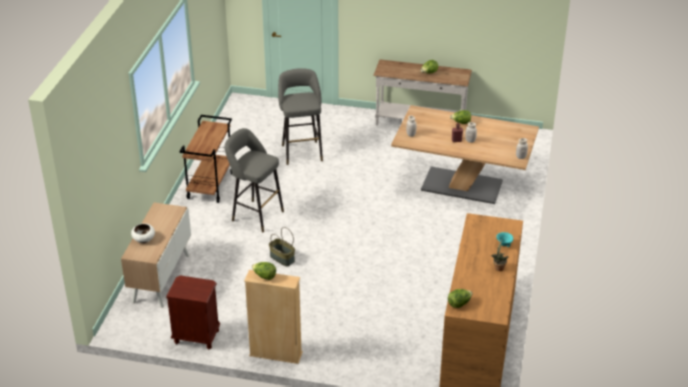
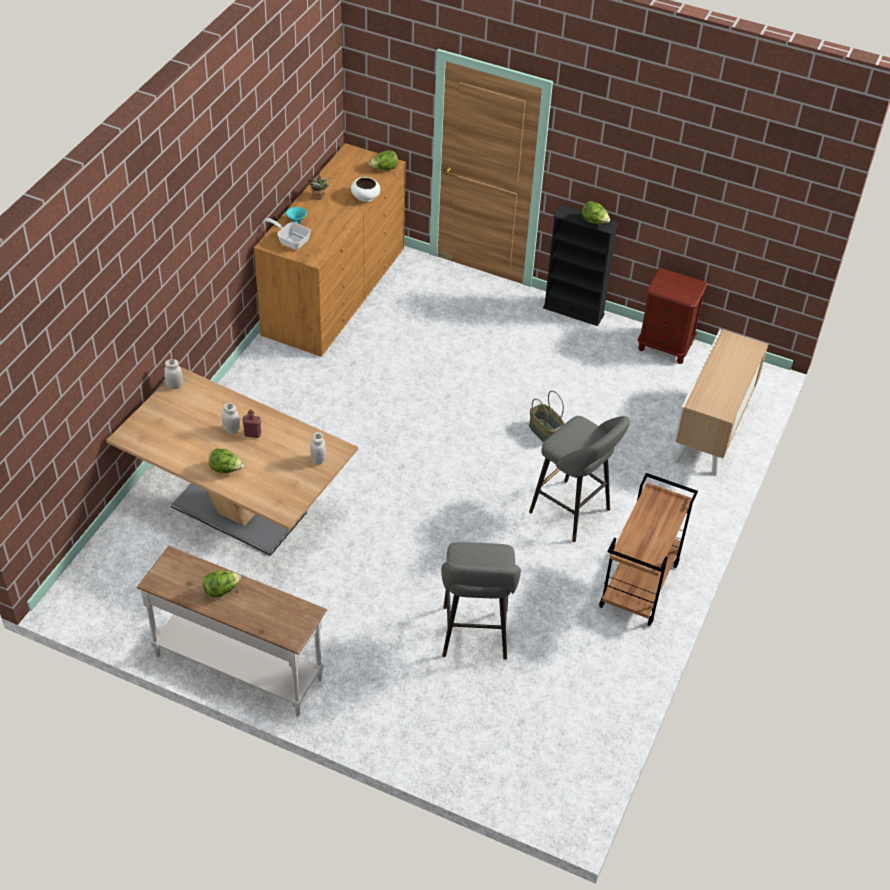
camera: 170 degrees left, 10 degrees up
white bowl [131,223,155,243] -> white bowl moved to [351,177,380,202]
beige bookcase [244,270,303,364] -> black bookcase [543,205,619,326]
none -> frying pan [265,218,311,249]

